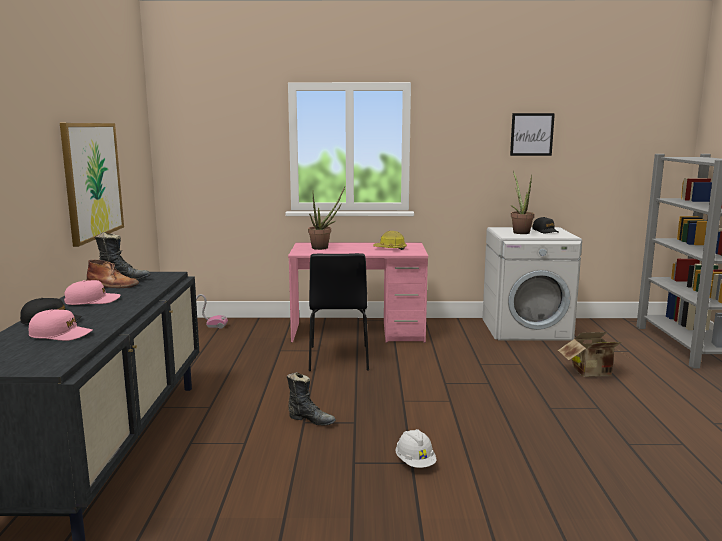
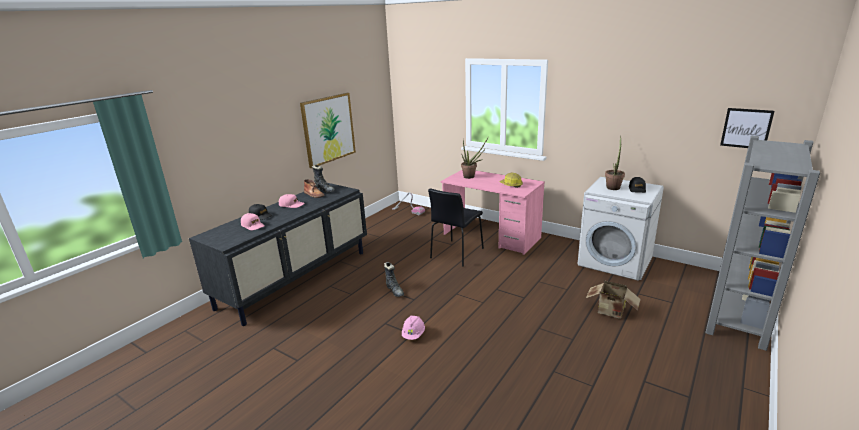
camera: 35 degrees right, 10 degrees up
white hard hat [395,429,437,468] -> pink hard hat [402,315,425,340]
picture [510,113,555,156] -> picture moved to [720,108,774,148]

